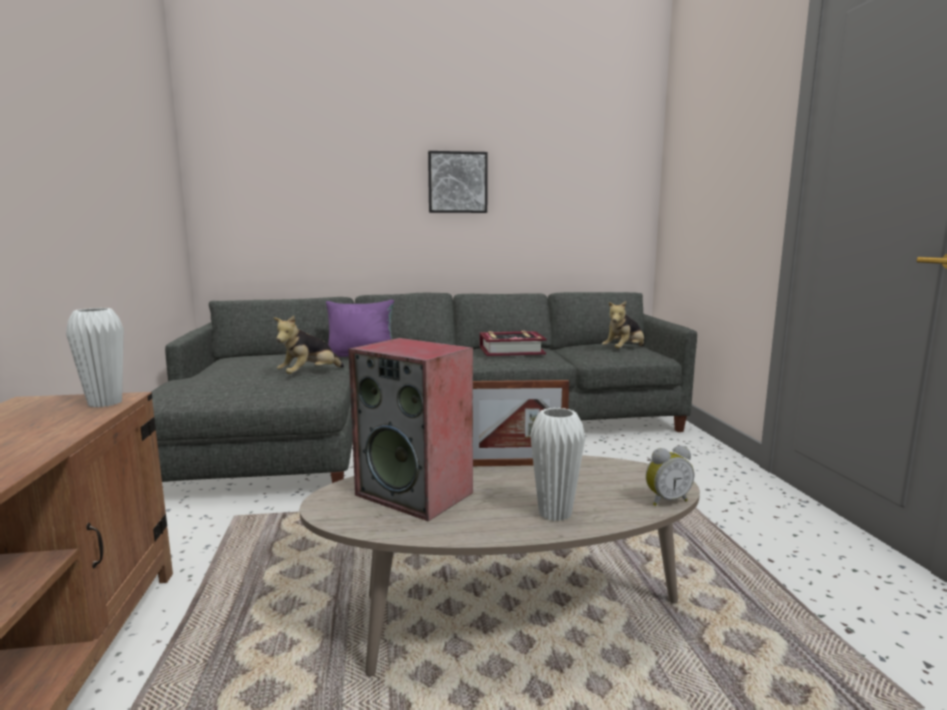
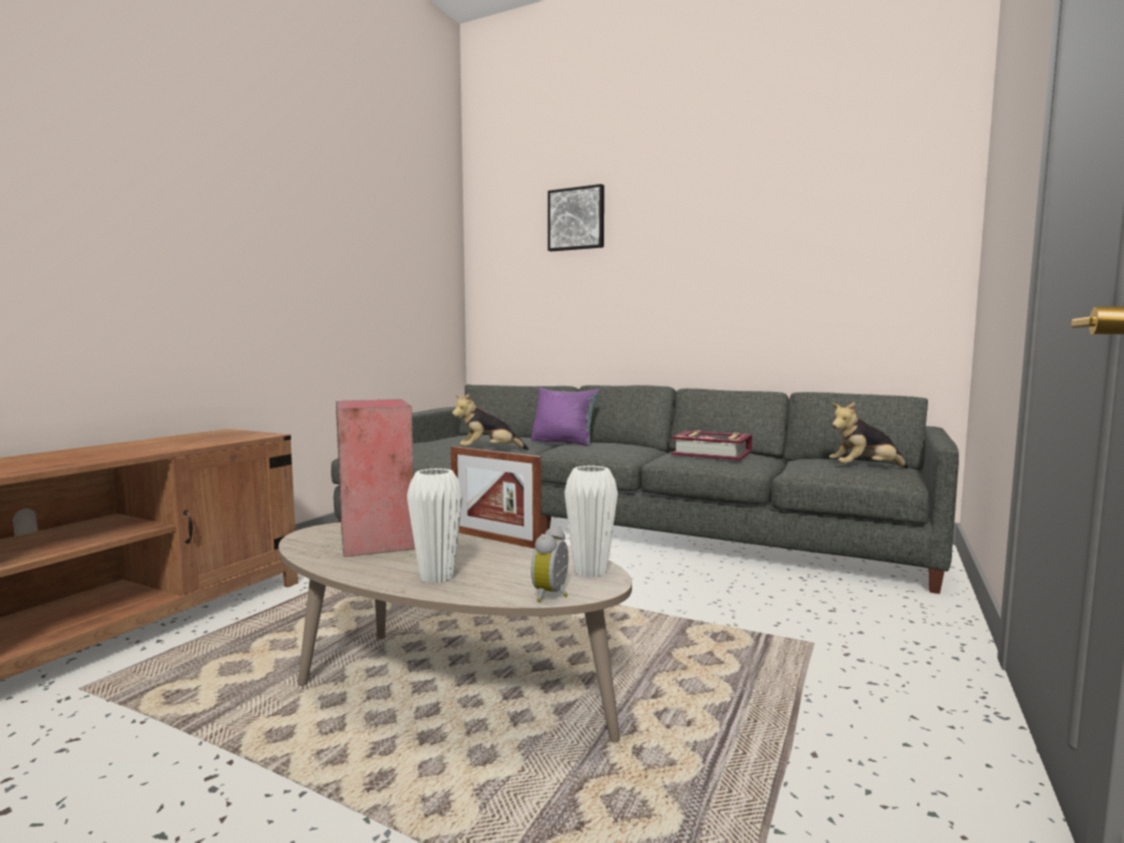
camera: 35 degrees right, 5 degrees down
white vase [66,308,124,407] -> white vase moved to [564,465,618,578]
picture [428,151,488,213] -> picture moved to [548,184,604,251]
alarm clock [646,446,694,506] -> alarm clock turned 90 degrees clockwise [531,526,568,603]

